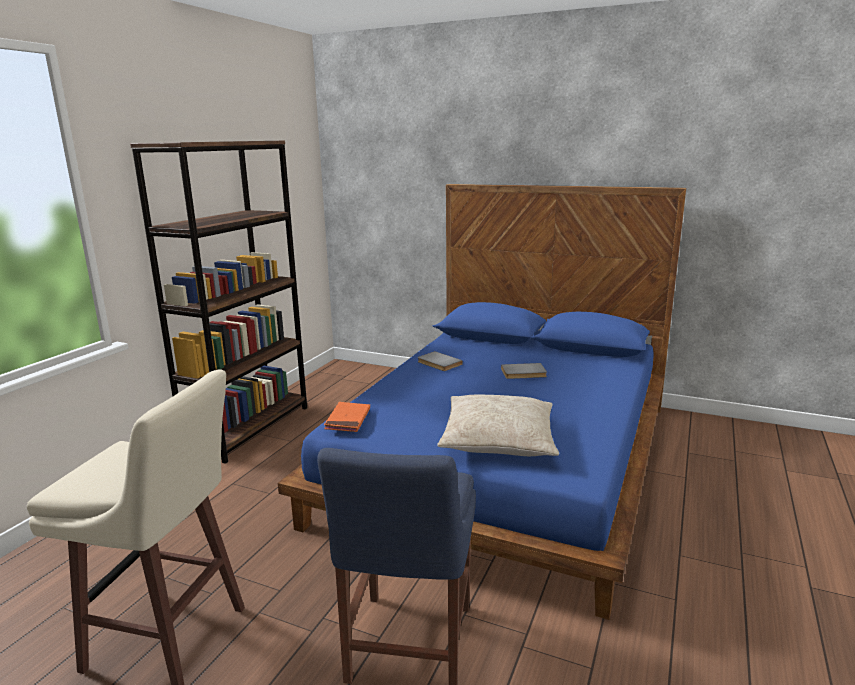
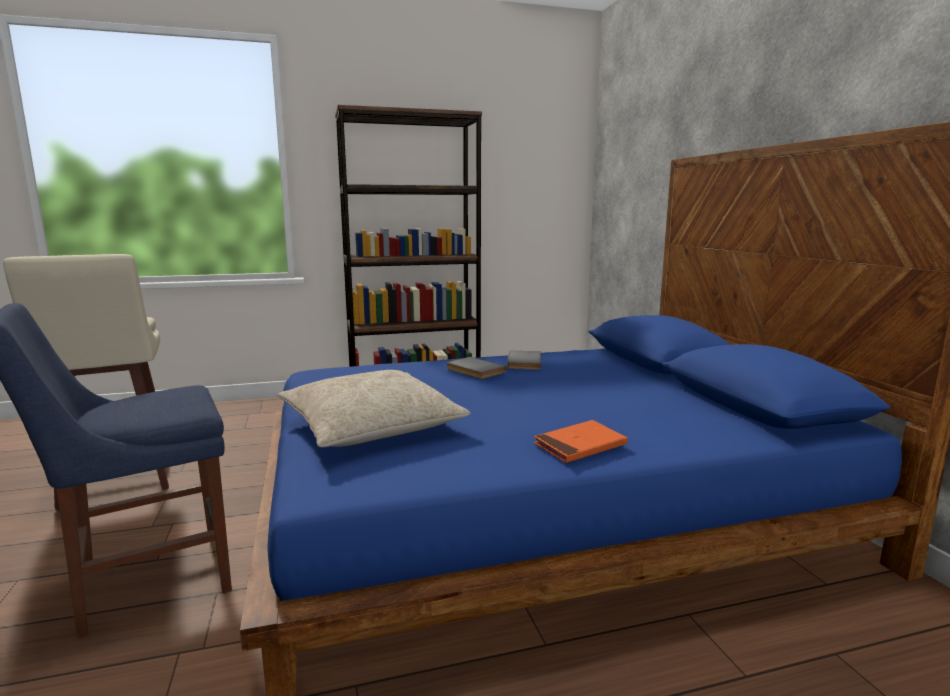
camera: 50 degrees right, 5 degrees down
orange book [324,402,370,432] -> orange book moved to [534,420,628,463]
grey book [501,363,547,379] -> grey book moved to [447,357,506,379]

